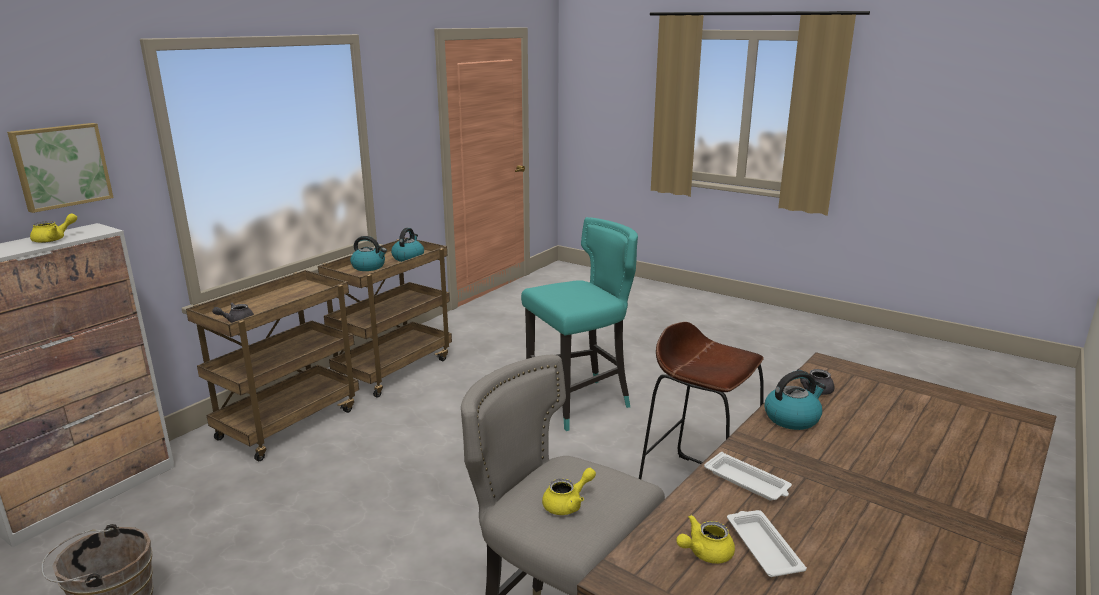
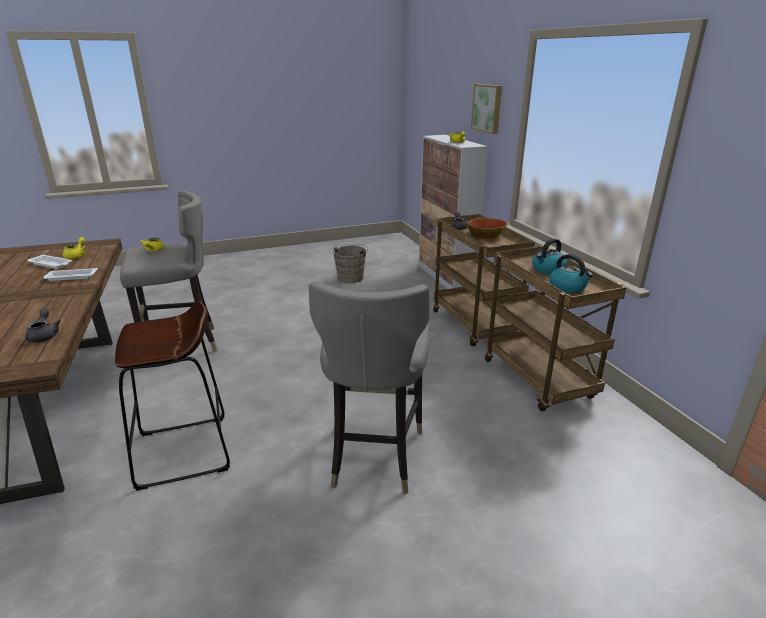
camera: 125 degrees right, 5 degrees up
turquoise stool [521,217,638,431] -> grey stool [309,281,430,494]
kettle [765,370,826,430] -> none
none -> bowl [467,218,508,240]

